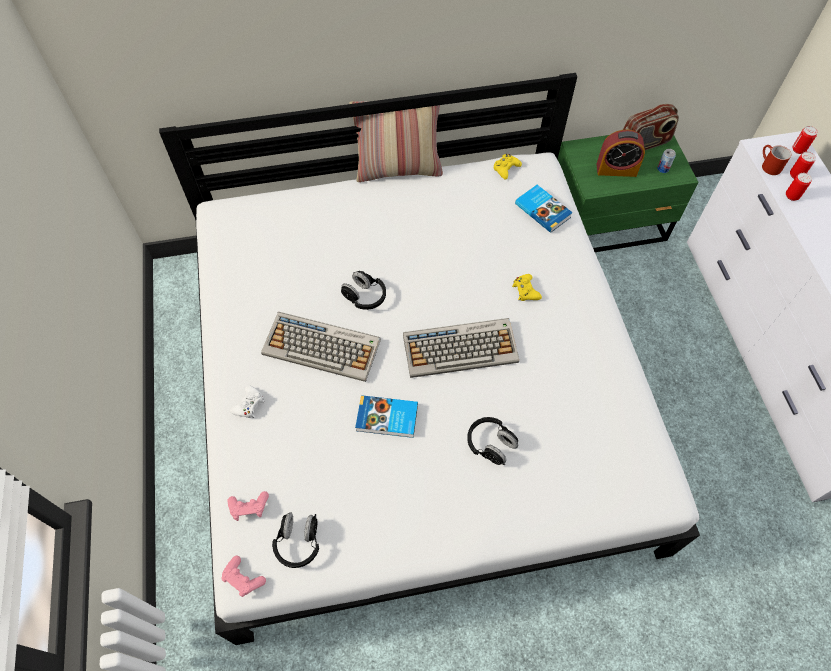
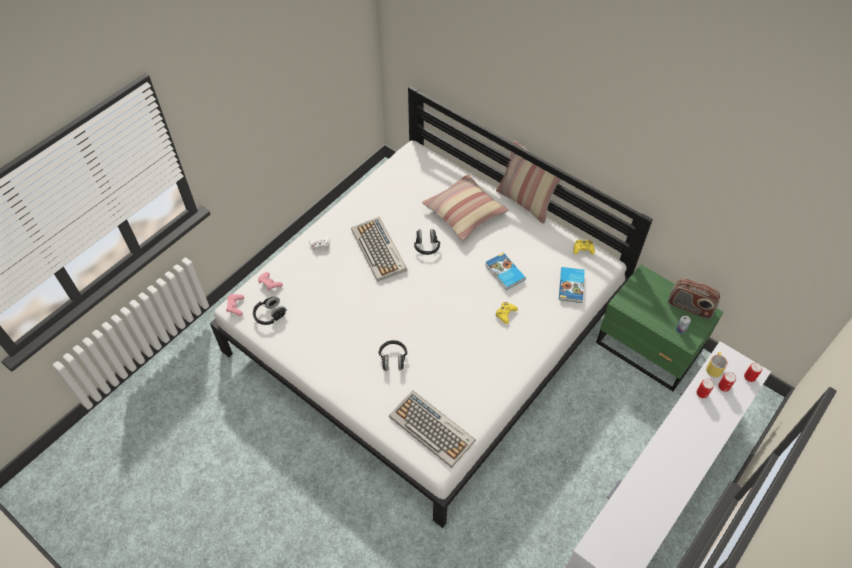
camera: 50 degrees right, 5 degrees down
book [355,395,418,438] -> book moved to [485,253,526,290]
keyboard [403,318,519,378] -> keyboard moved to [389,390,476,468]
alarm clock [597,130,645,177] -> none
red mug [762,145,791,175] -> yellow mug [706,352,728,377]
none -> pillow [422,174,509,241]

